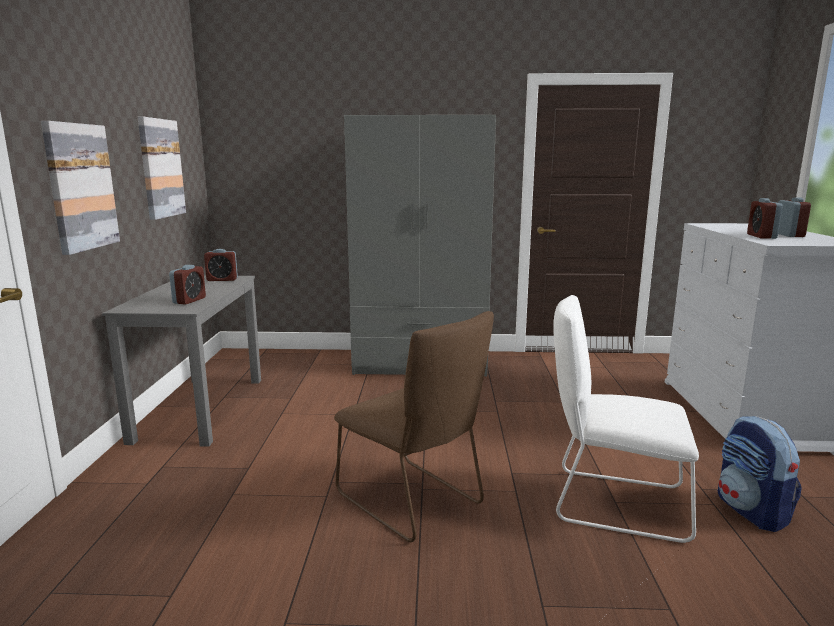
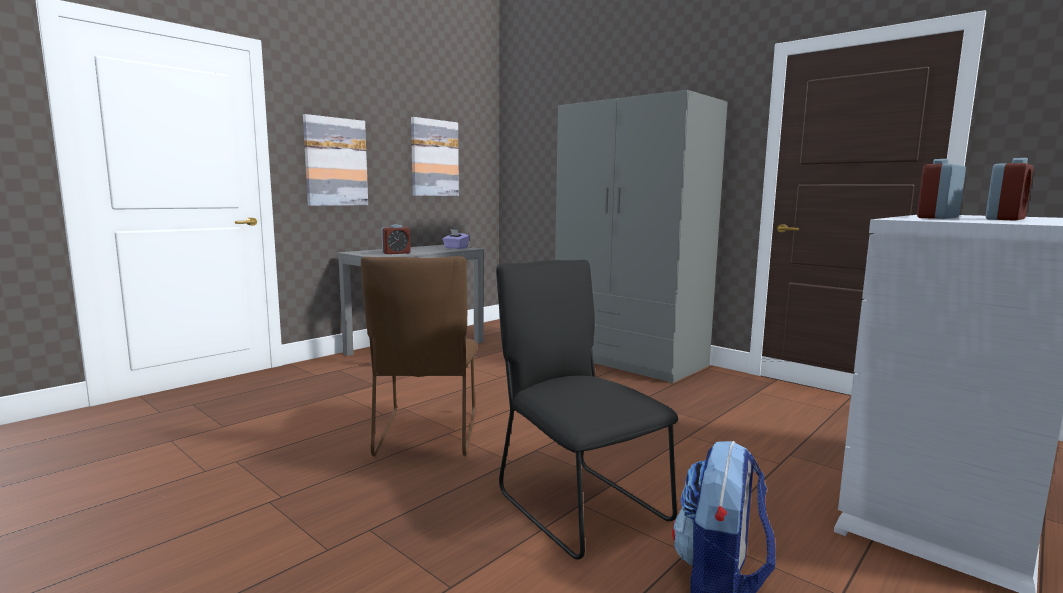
camera: 40 degrees right, 5 degrees down
alarm clock [204,249,238,281] -> purple tissue box [442,229,470,249]
white chair [553,295,699,543] -> black chair [496,260,678,560]

